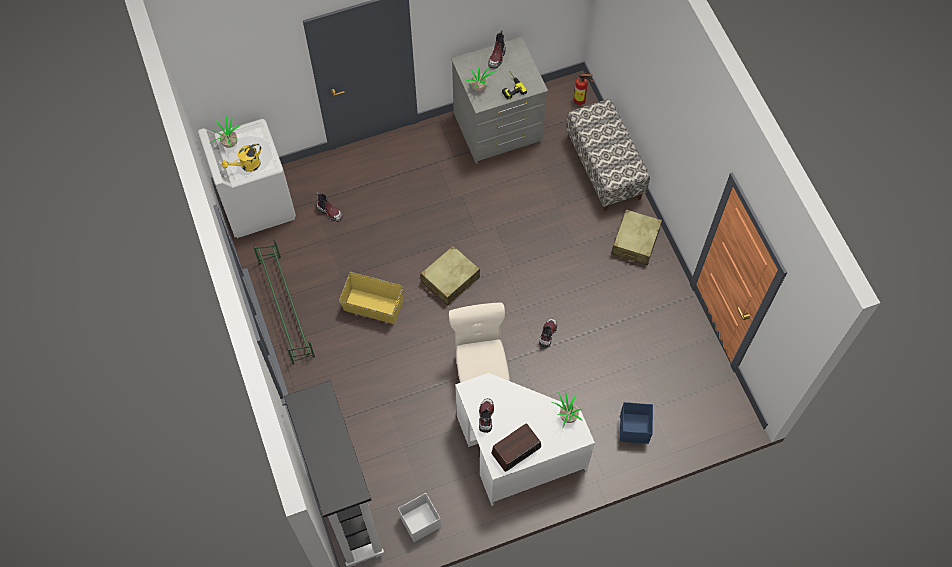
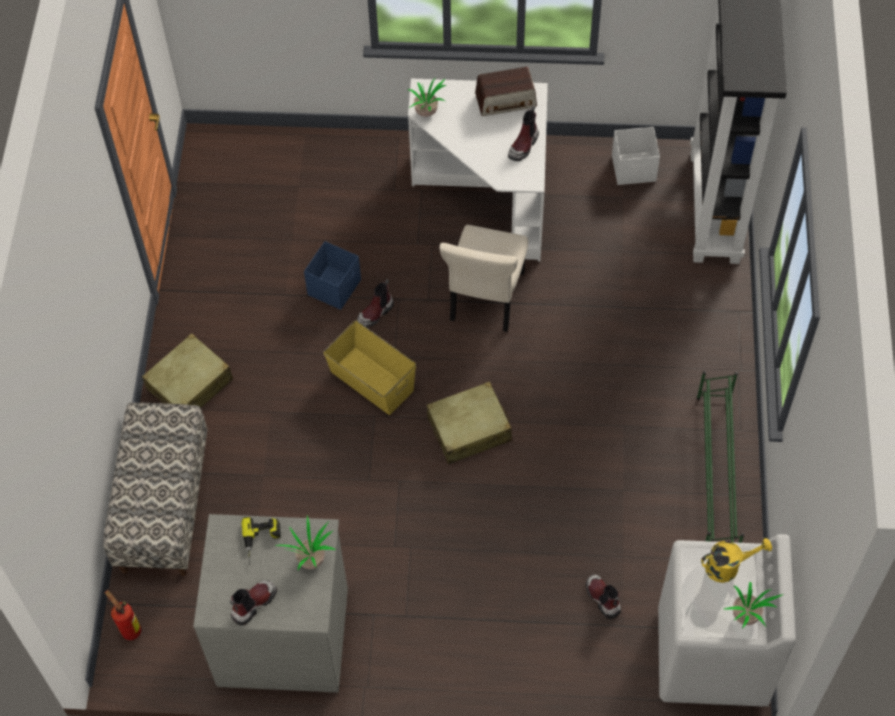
camera: 155 degrees left, 5 degrees down
yellow storage box [339,272,403,324] -> yellow storage box moved to [323,320,416,415]
blue storage box [620,402,653,444] -> blue storage box moved to [304,241,361,310]

